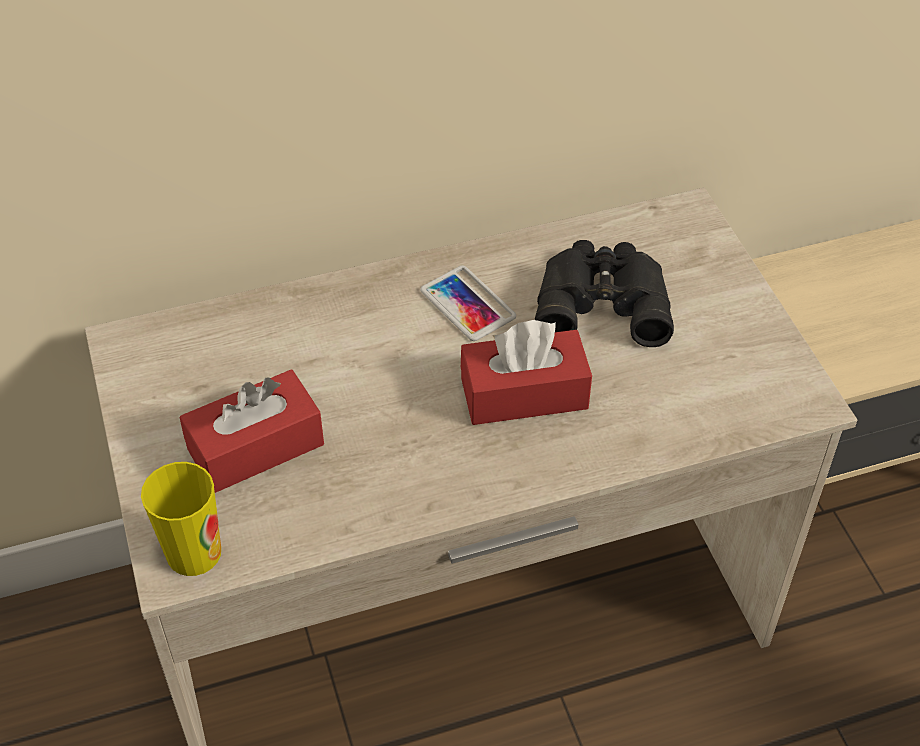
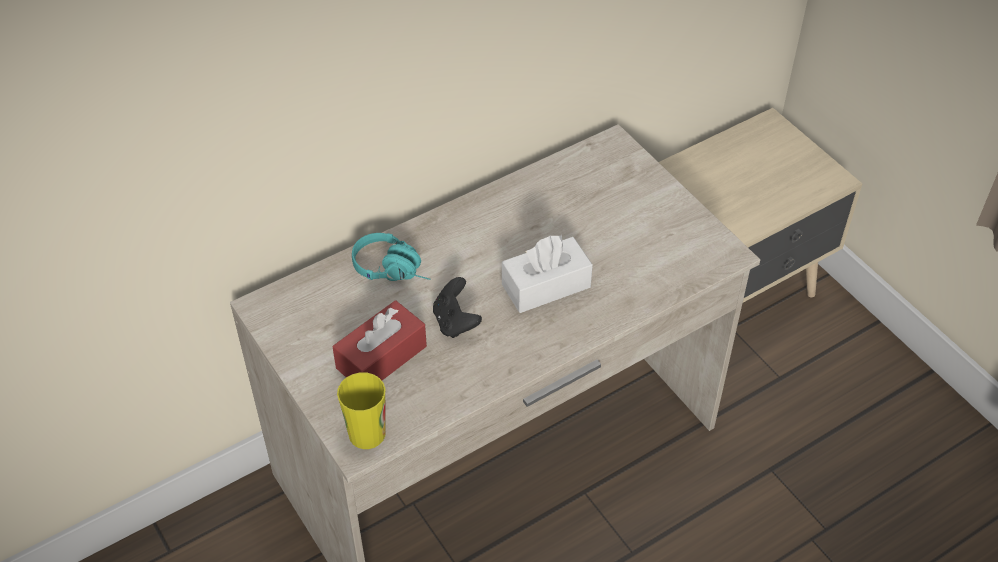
camera: 15 degrees left, 0 degrees up
phone [420,266,516,341] -> none
red tissue box [461,320,592,425] -> white tissue box [502,235,593,313]
black binoculars [535,240,674,347] -> none
none -> turquoise headphones [352,233,430,281]
none -> black game controller [433,277,482,338]

